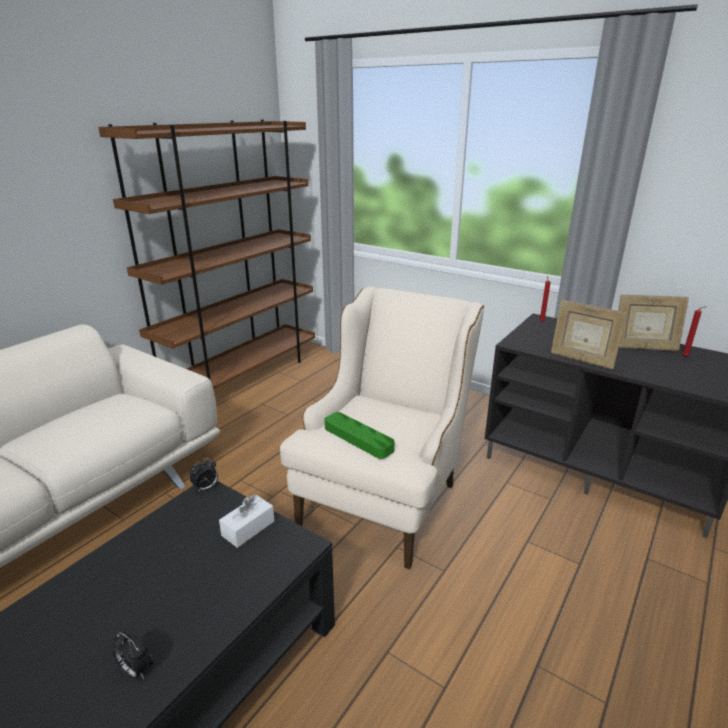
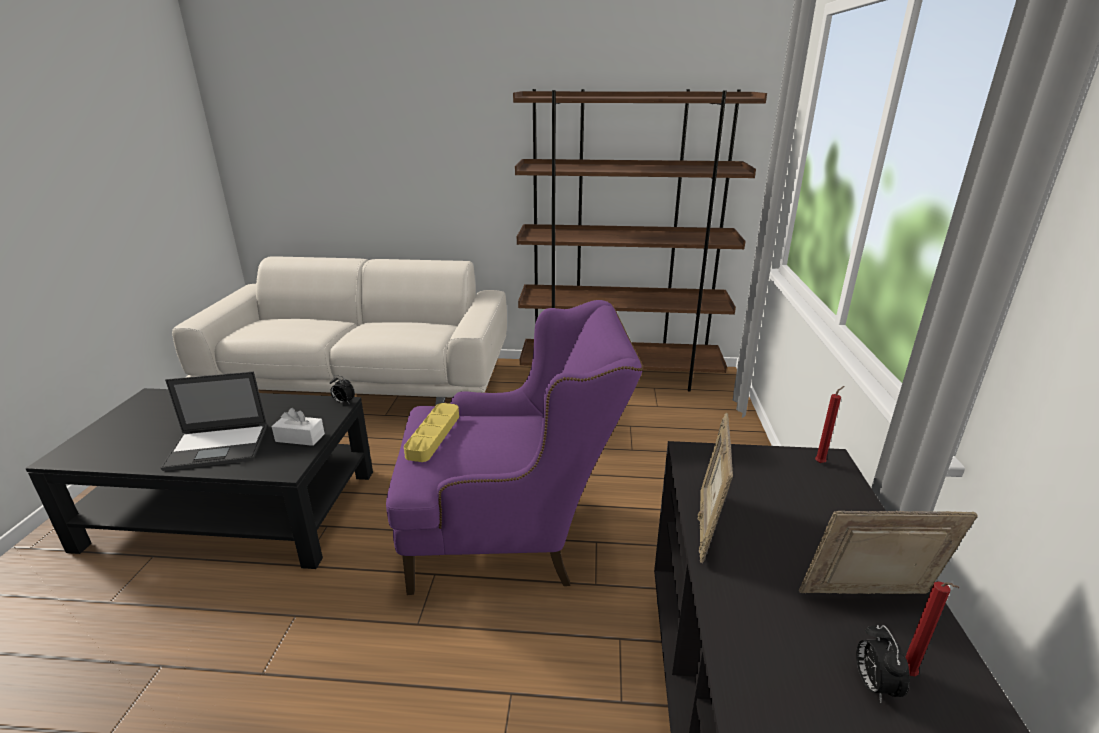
camera: 60 degrees right, 0 degrees up
alarm clock [112,632,153,678] -> alarm clock moved to [856,625,910,703]
beige armchair [280,287,484,570] -> purple armchair [386,300,643,595]
green tray [325,412,394,459] -> yellow tray [404,403,459,462]
picture frame [618,294,689,351] -> picture frame turned 105 degrees clockwise [799,511,978,594]
none -> laptop [161,372,267,471]

